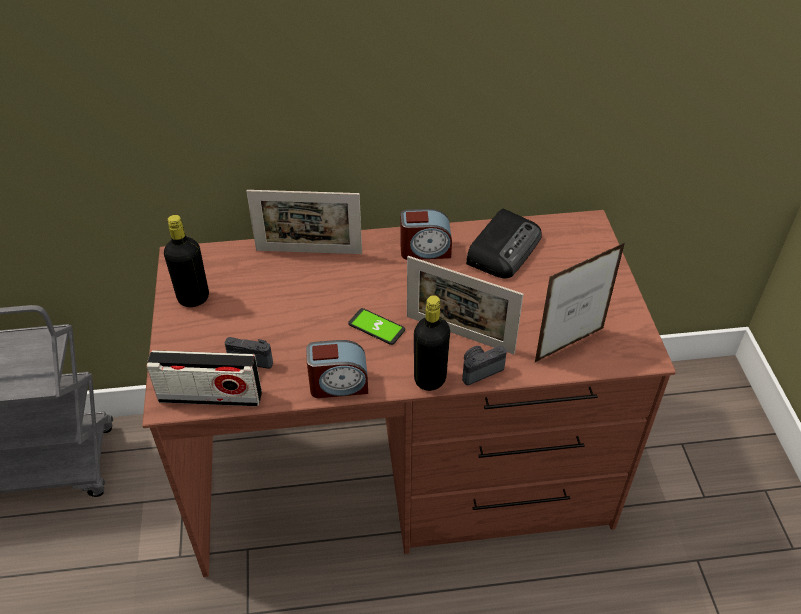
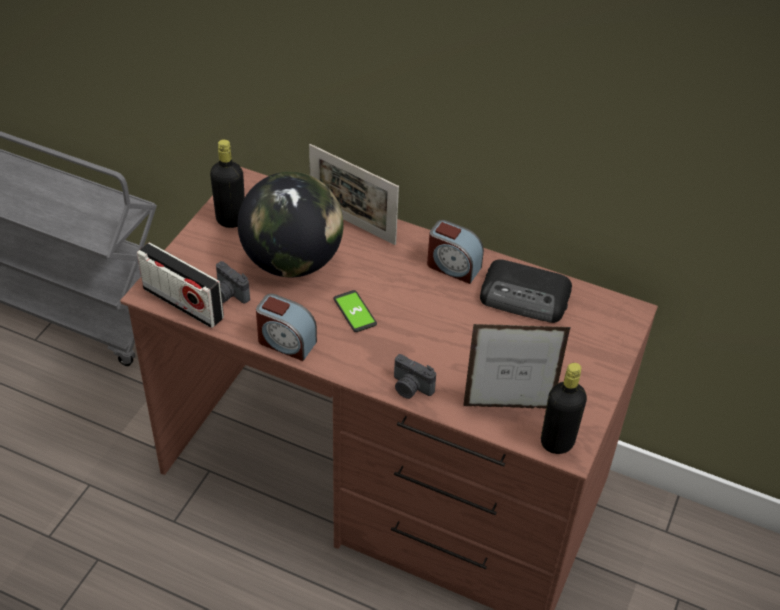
camera: 30 degrees right, 0 degrees up
picture frame [407,256,524,355] -> none
black bottle [414,295,450,391] -> black bottle moved to [541,363,587,454]
camera [462,346,507,385] -> camera turned 150 degrees counterclockwise [394,354,436,399]
radio [466,208,542,278] -> radio turned 45 degrees clockwise [480,259,572,323]
none -> globe [238,172,344,277]

